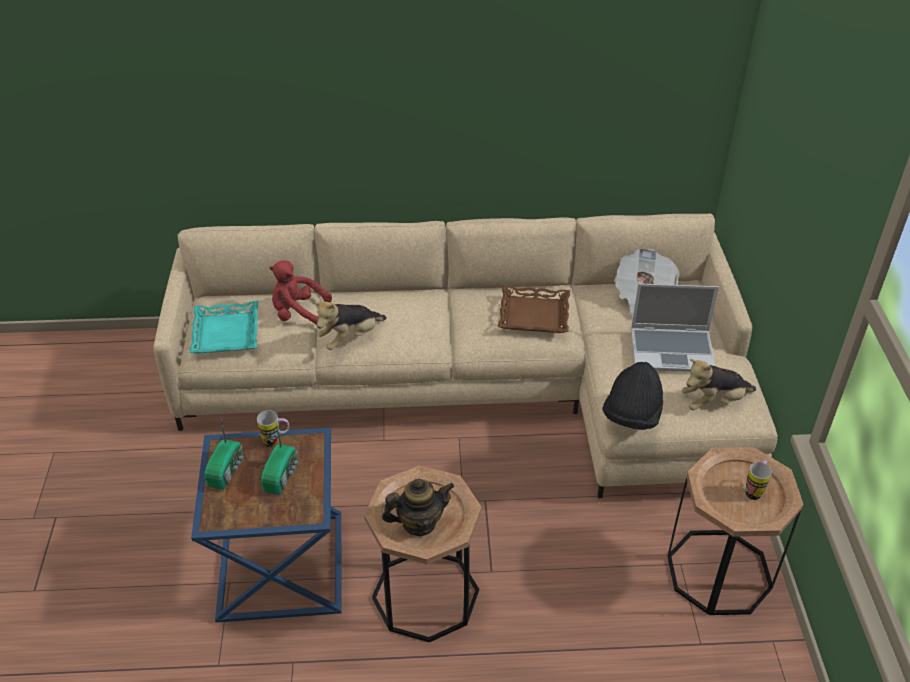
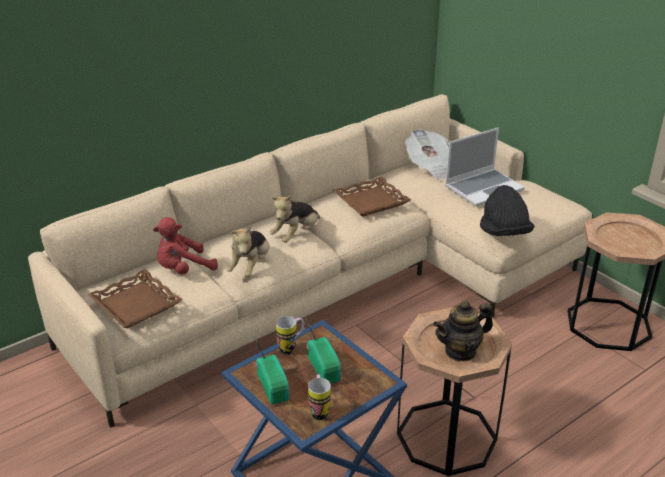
camera: 35 degrees left, 10 degrees down
turquoise tray [190,301,258,353] -> brown tray [88,269,182,328]
teapot [382,479,454,536] -> teapot turned 150 degrees counterclockwise [433,301,493,361]
plush toy [682,359,756,410] -> plush toy moved to [269,196,320,243]
mug [746,460,772,500] -> mug moved to [308,375,331,420]

